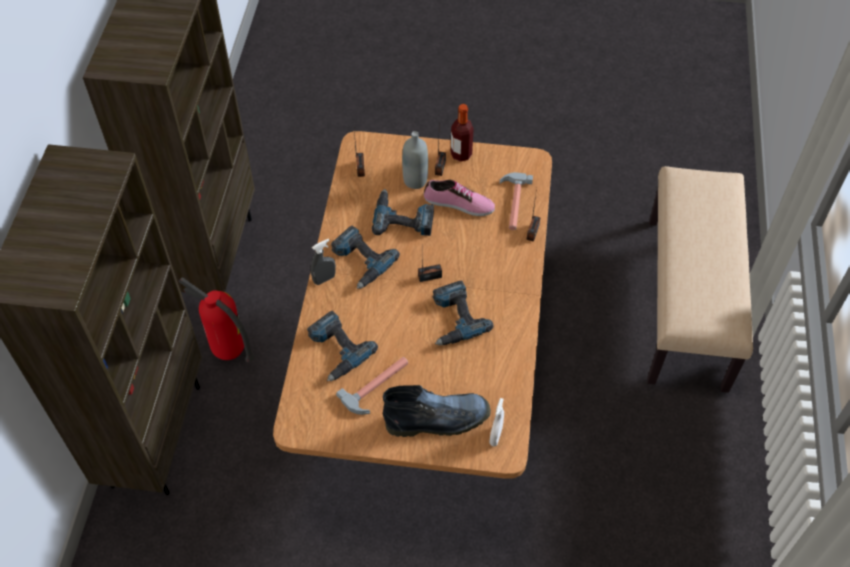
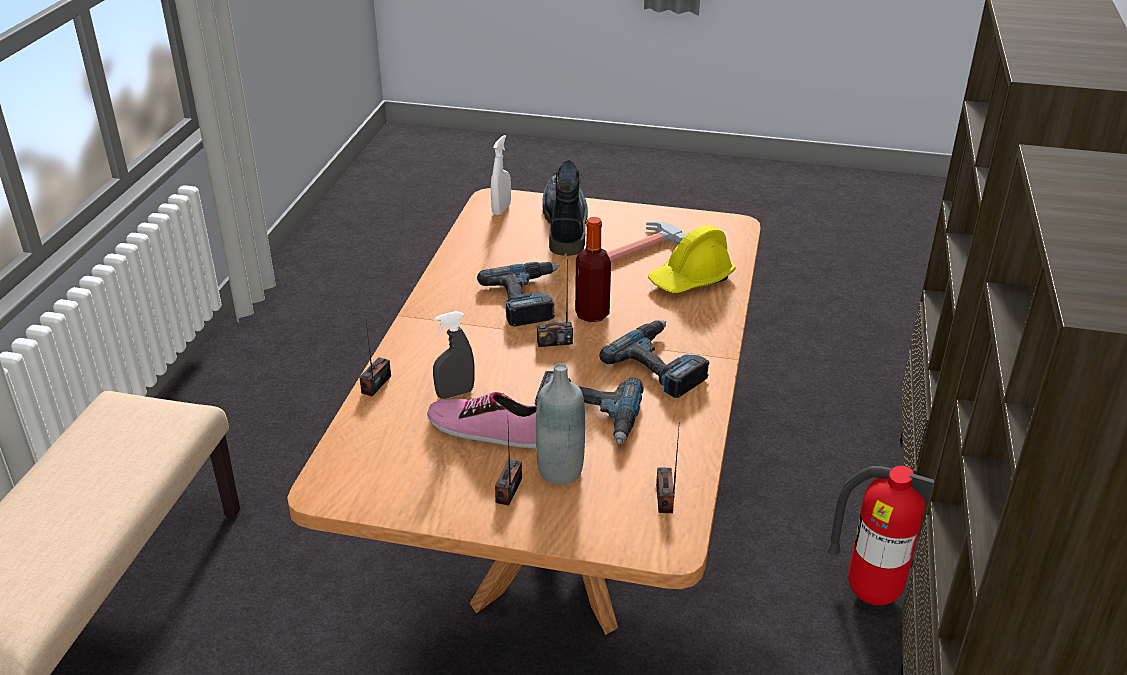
camera: 175 degrees left, 20 degrees down
power drill [307,311,378,381] -> yellow hard hat [648,225,736,293]
grey spray bottle [311,239,336,285] -> grey spray bottle moved to [433,311,474,399]
boot [383,385,491,437] -> boot turned 90 degrees clockwise [543,160,588,256]
bottle [451,104,474,162] -> bottle moved to [575,217,611,322]
hammer [499,172,533,230] -> none

